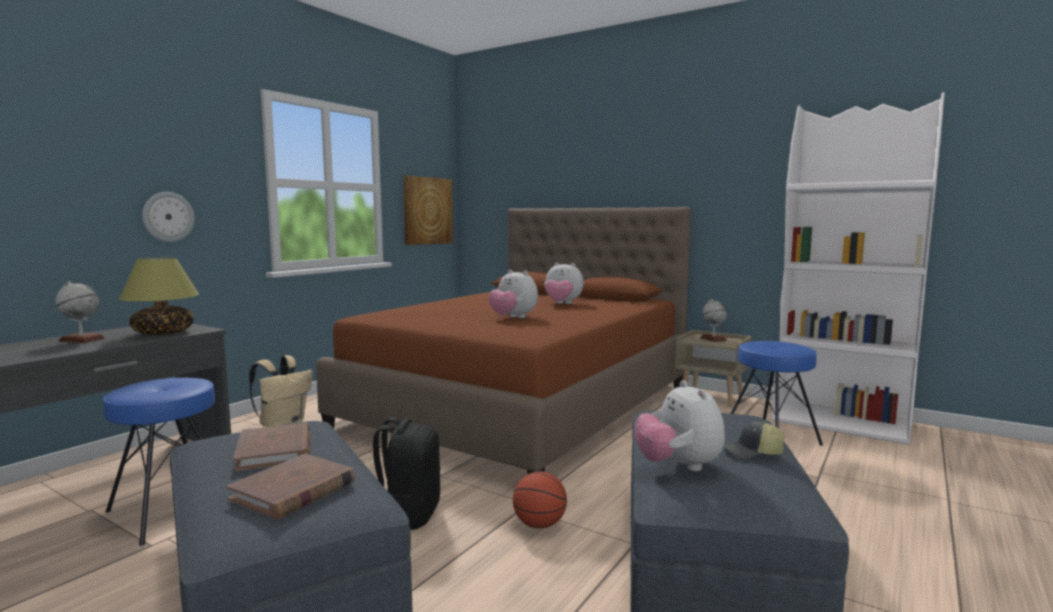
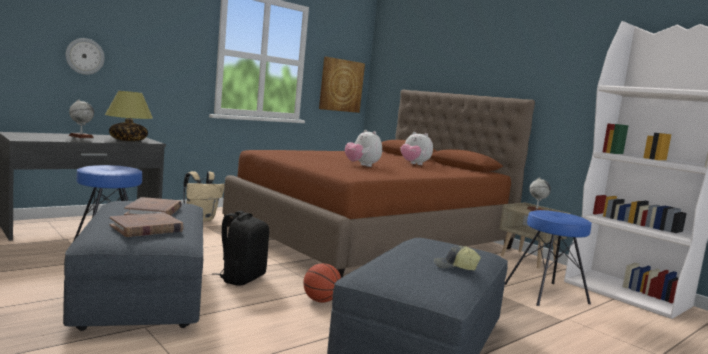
camera: 15 degrees right, 0 degrees up
wall clock [142,192,195,242] -> wall clock moved to [66,38,105,75]
plush toy [634,380,725,471] -> none

